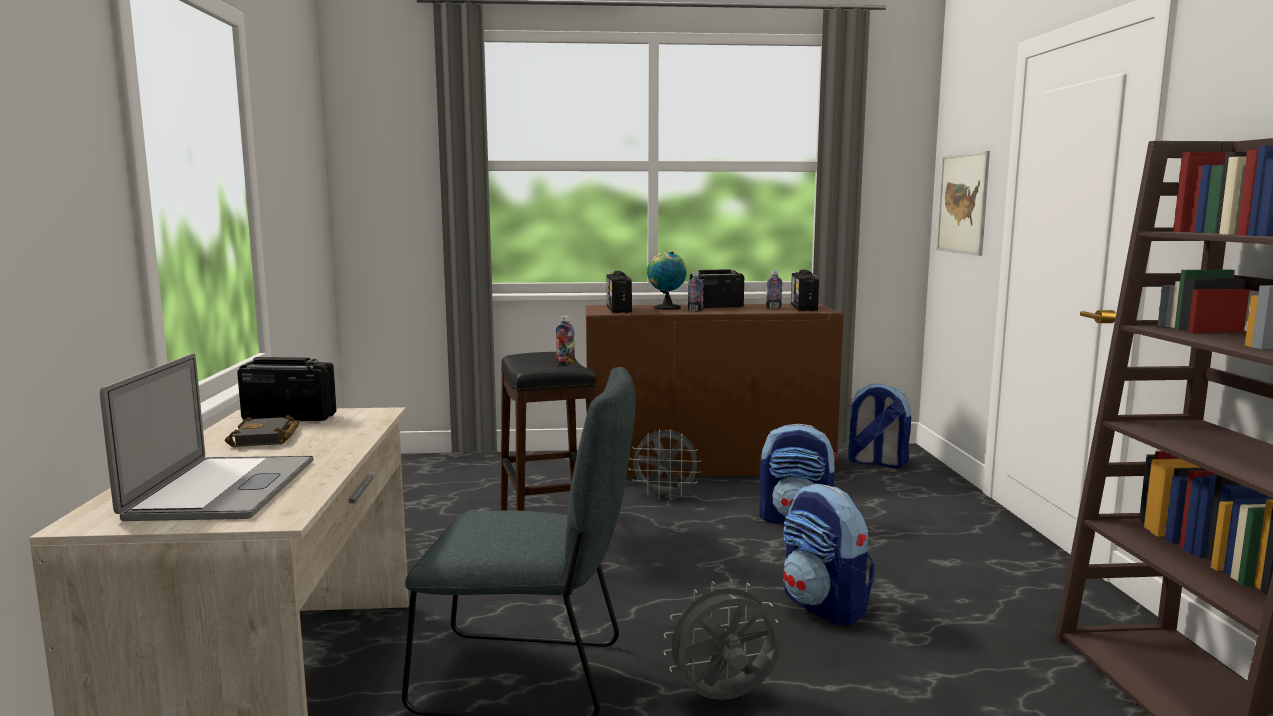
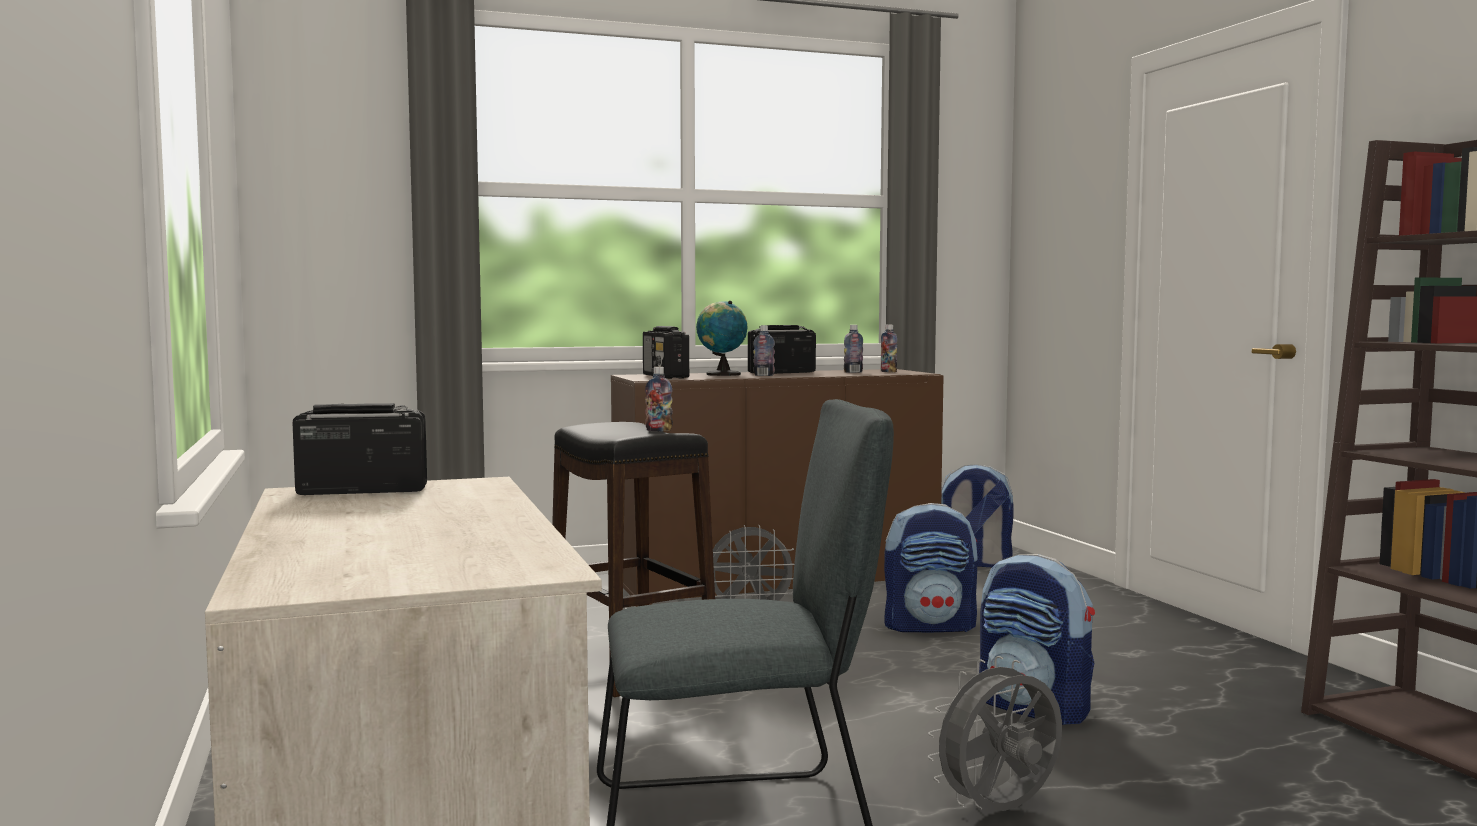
camera: 15 degrees left, 5 degrees down
laptop [100,353,313,521] -> none
black book [225,415,299,447] -> none
radio [791,269,819,311] -> bottle [881,325,897,372]
picture [936,151,990,256] -> none

